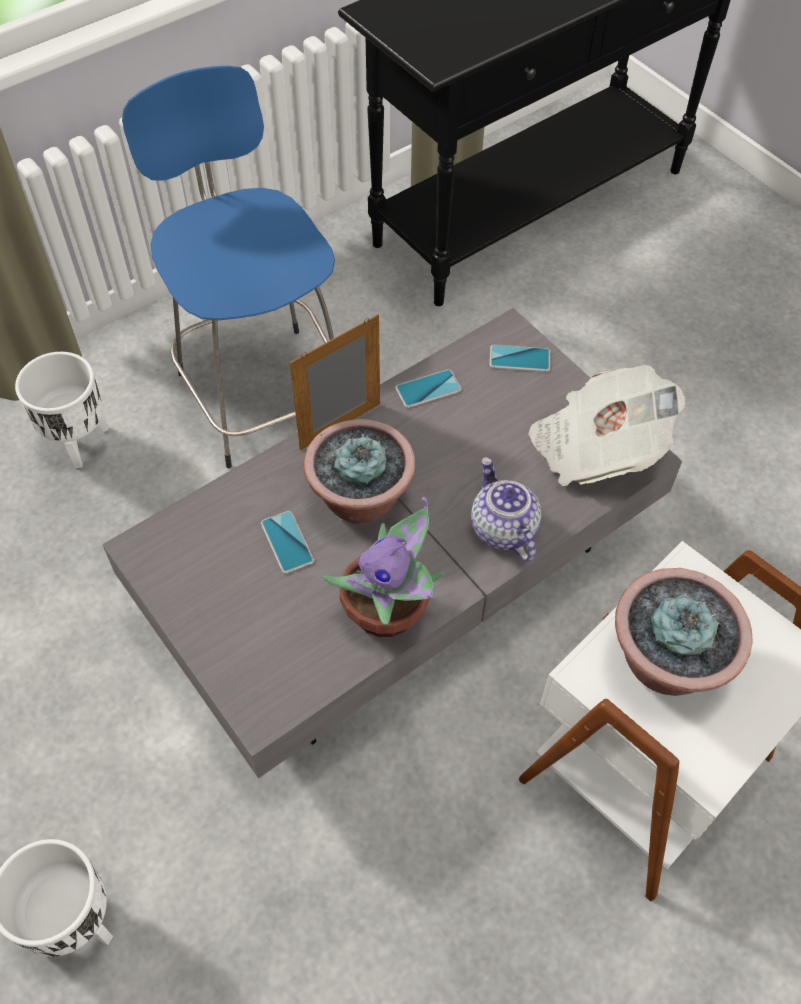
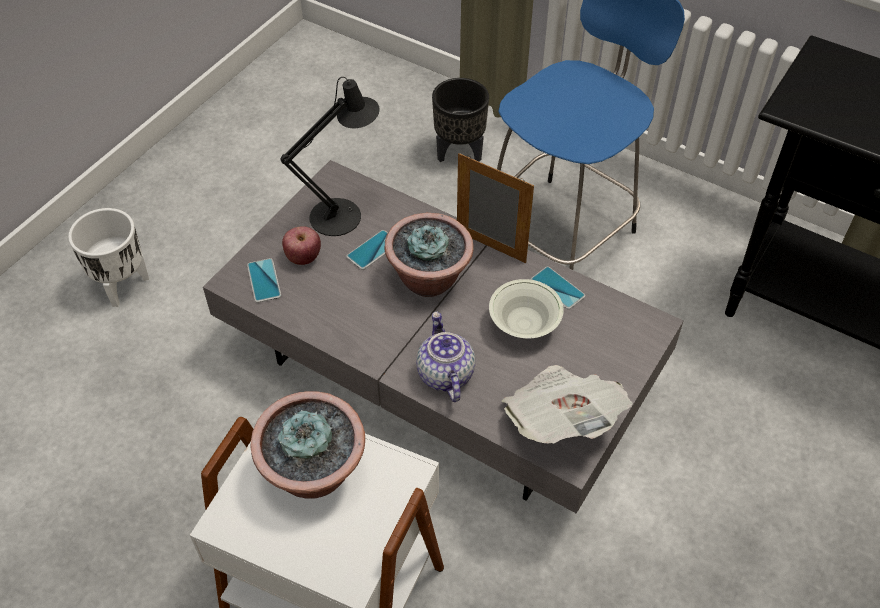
camera: 70 degrees right, 5 degrees down
white planter [15,352,109,468] -> black planter [432,78,489,162]
potted plant [323,497,444,637] -> none
teapot [471,457,541,562] -> teapot turned 60 degrees counterclockwise [416,312,475,402]
phone [490,345,550,372] -> phone moved to [247,258,281,303]
none -> black table lamp [280,77,380,236]
none -> apple [282,226,321,265]
none -> white bowl [489,279,564,339]

